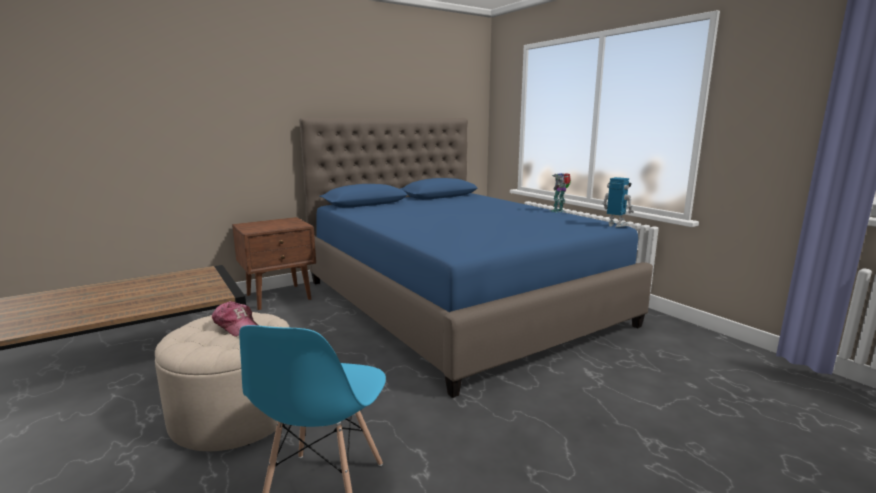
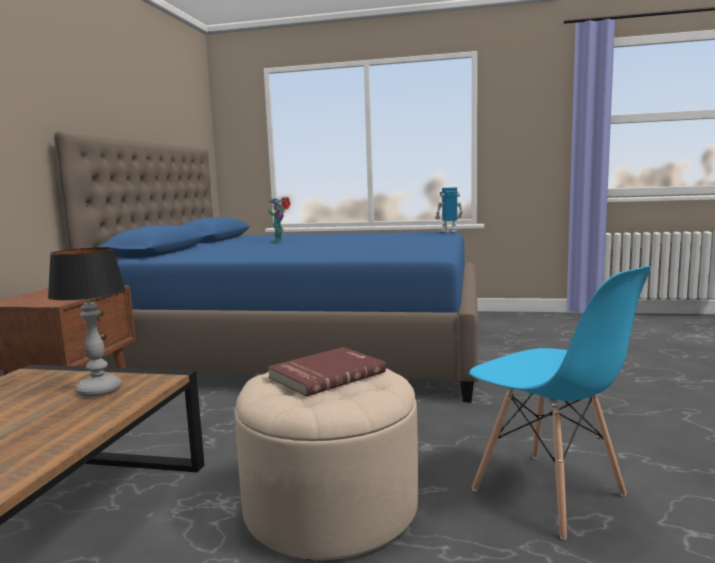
camera: 45 degrees left, 5 degrees down
cap [212,301,259,337] -> red book [268,347,386,397]
toy robot [550,173,571,213] -> toy robot moved to [268,197,291,243]
none -> table lamp [48,247,126,397]

